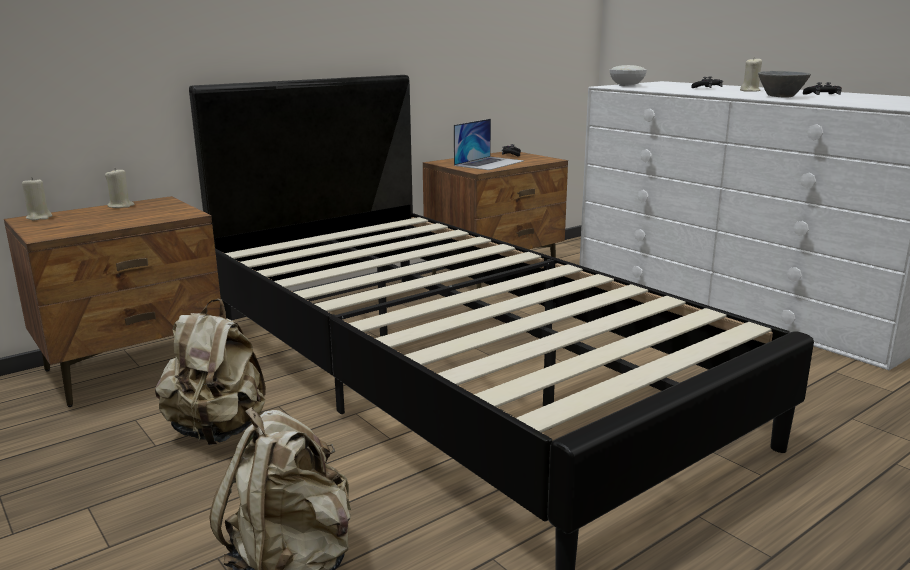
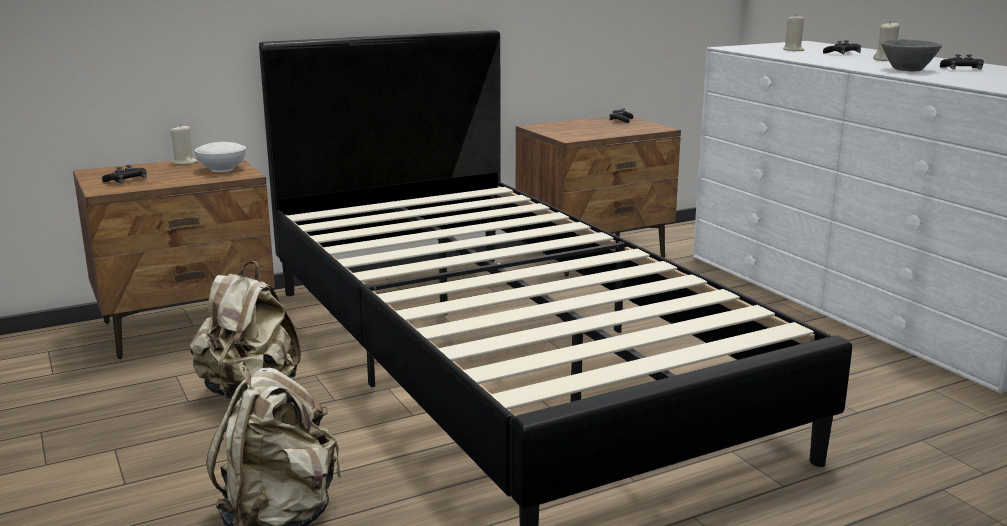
camera: 10 degrees right, 0 degrees up
beige candle [22,177,52,221] -> beige candle moved to [783,14,804,51]
laptop [454,119,524,170] -> none
white bowl [610,65,647,86] -> white bowl moved to [195,142,246,172]
none -> black game controller [102,165,147,184]

